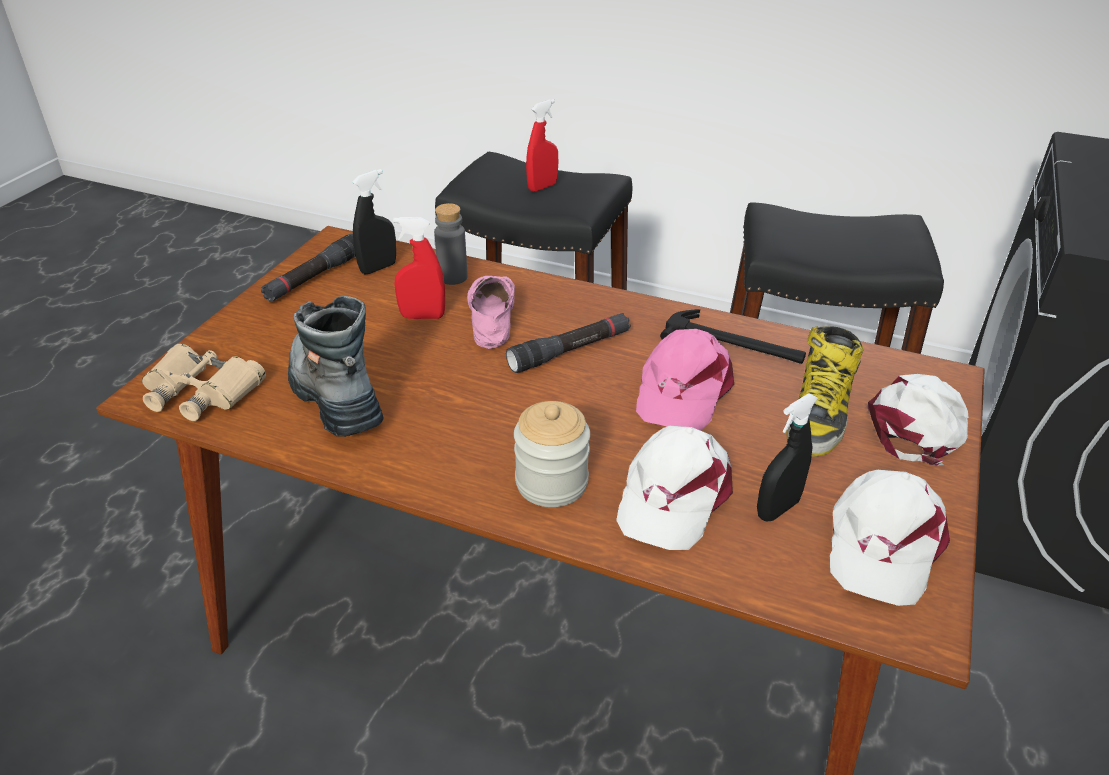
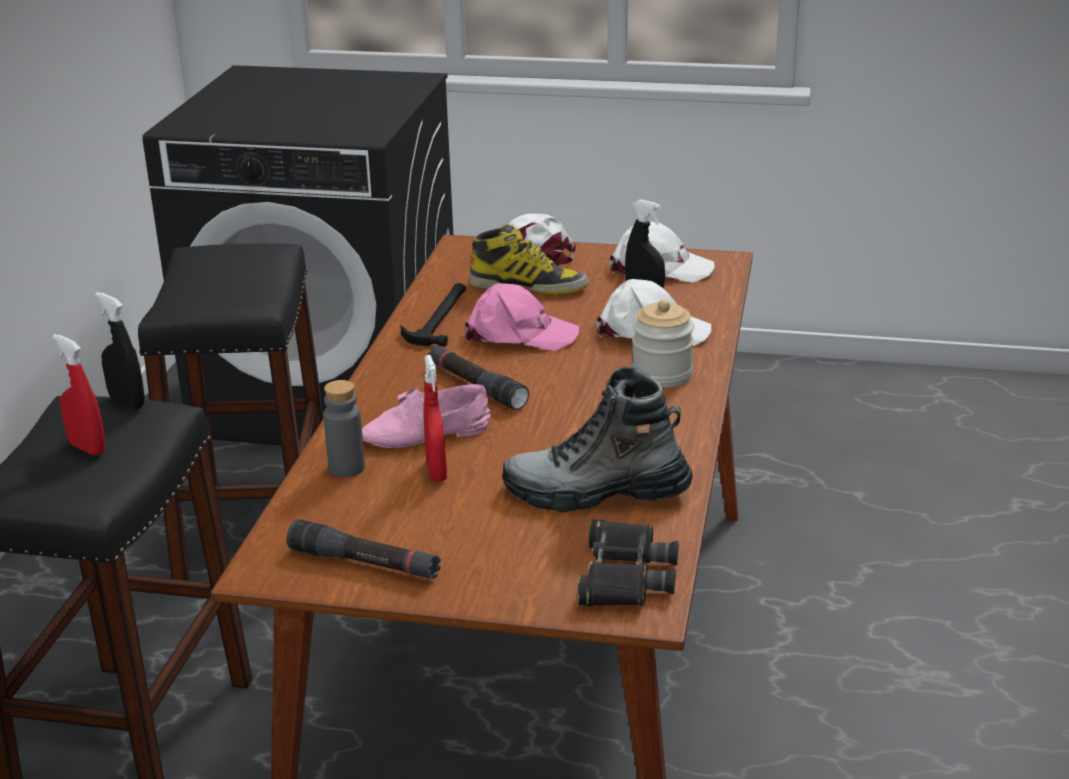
camera: 100 degrees left, 10 degrees down
beige binoculars [142,344,266,421] -> black binoculars [577,520,678,606]
boot [288,296,384,437] -> boot turned 45 degrees clockwise [502,367,693,512]
black spray bottle [352,169,396,274] -> black spray bottle moved to [95,292,145,409]

